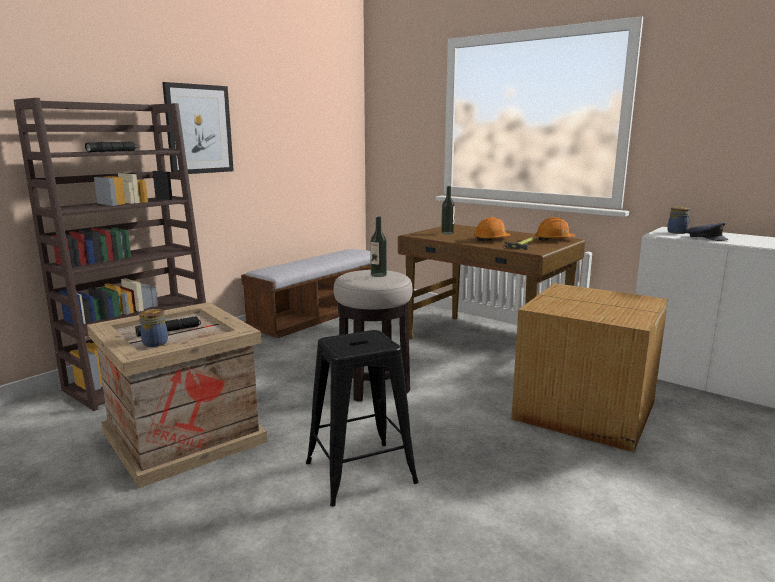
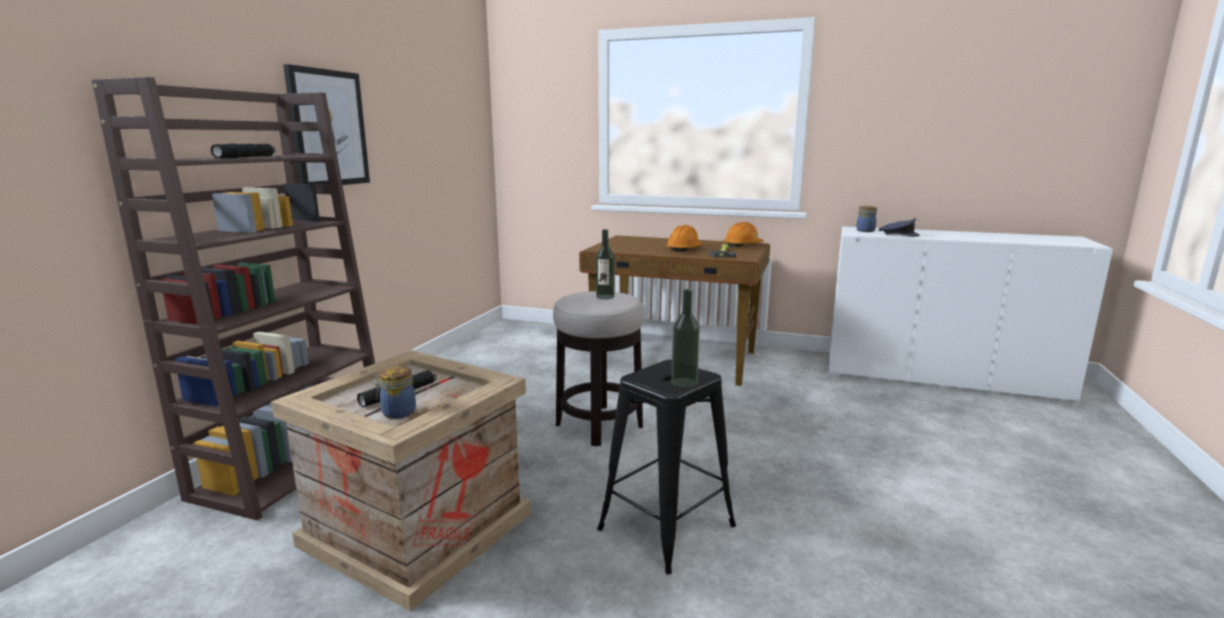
camera: 20 degrees left, 0 degrees up
bench [241,249,371,338] -> none
bottle [441,186,455,234] -> bottle moved to [671,289,700,388]
cardboard box [511,283,668,452] -> none

